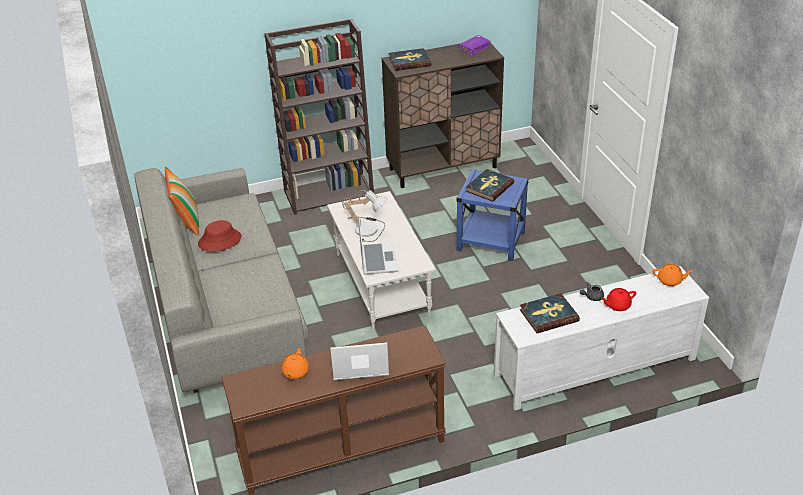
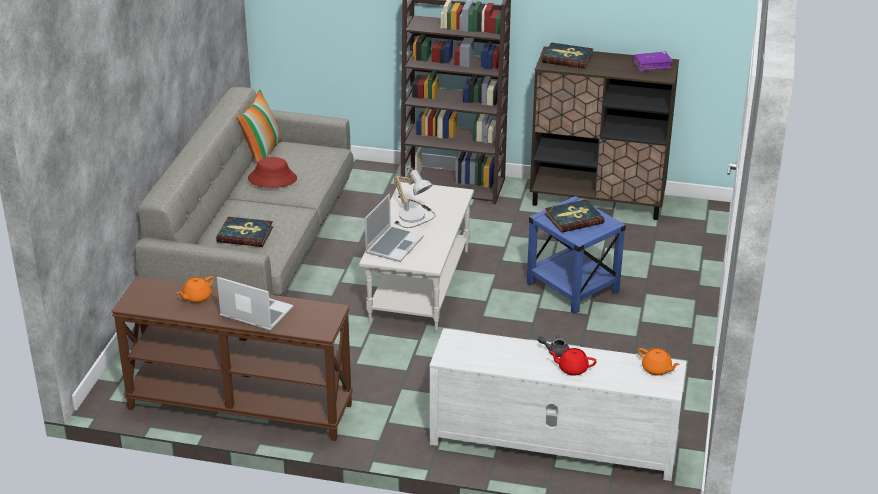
camera: 30 degrees right, 5 degrees down
book [520,293,580,333] -> book moved to [216,217,273,247]

